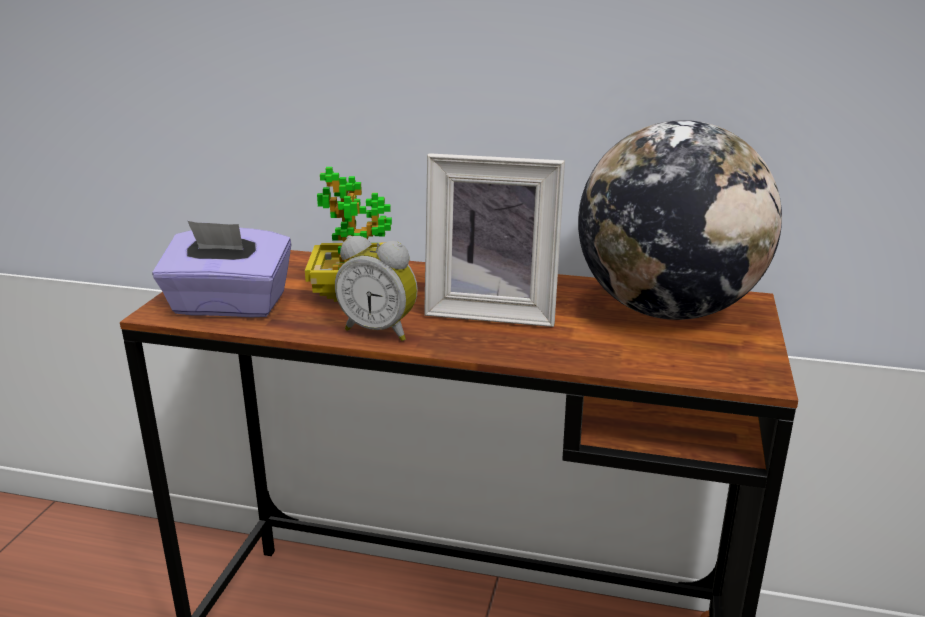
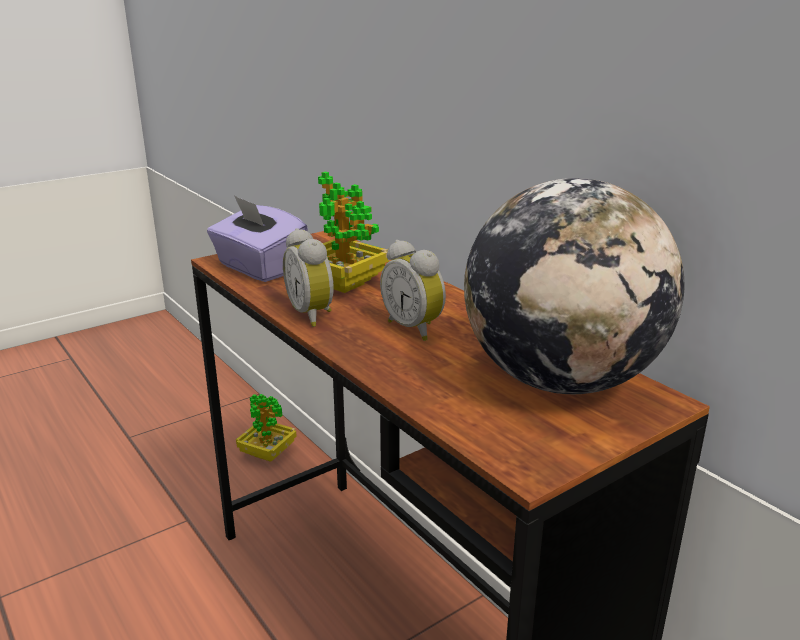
camera: 40 degrees right, 0 degrees up
picture frame [424,153,565,327] -> alarm clock [380,240,446,341]
none -> potted plant [236,394,296,461]

